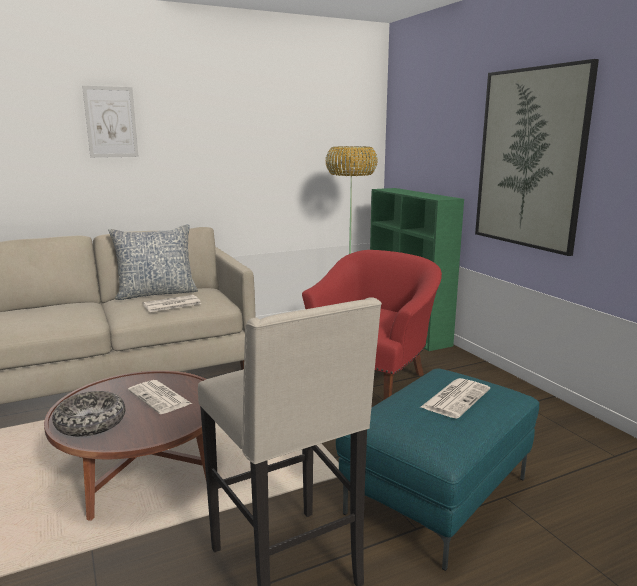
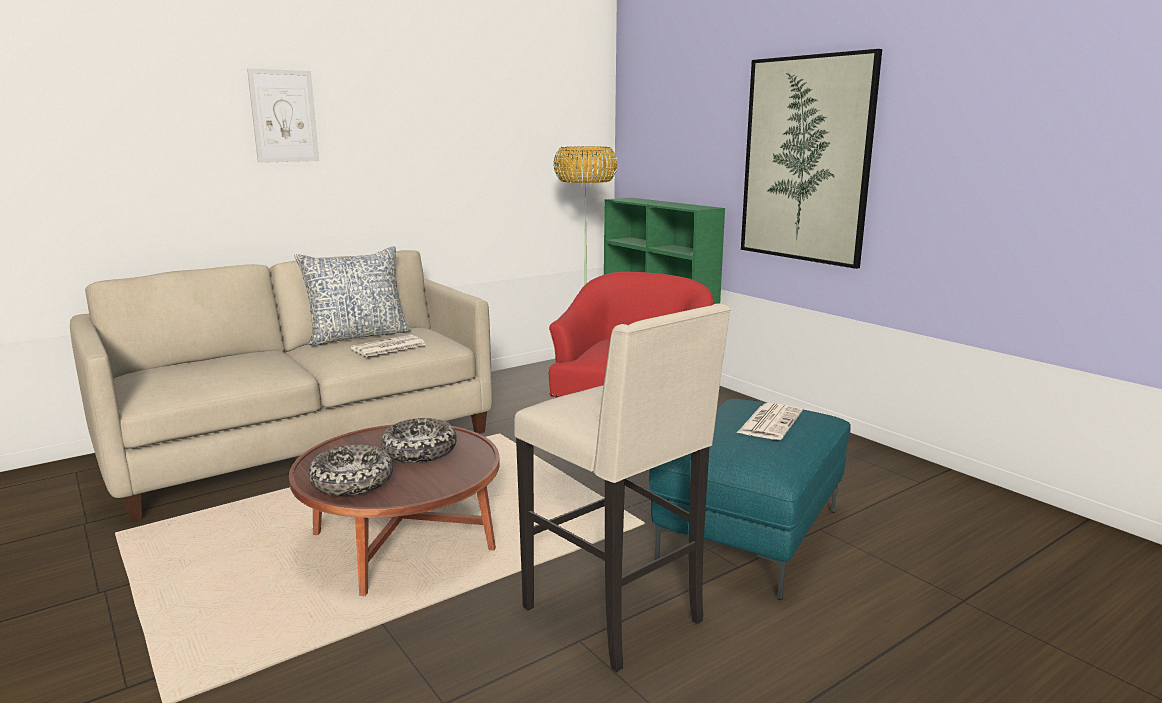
camera: 10 degrees left, 0 degrees up
newspaper [128,380,192,414] -> bowl [381,418,457,463]

